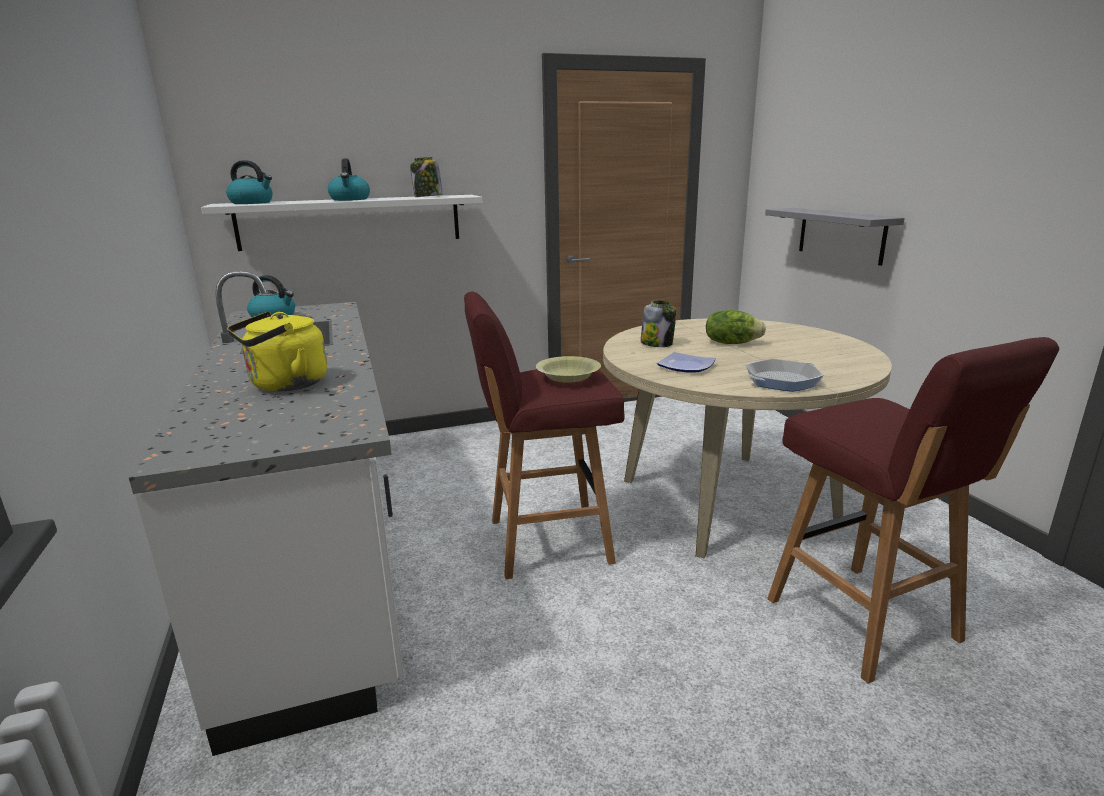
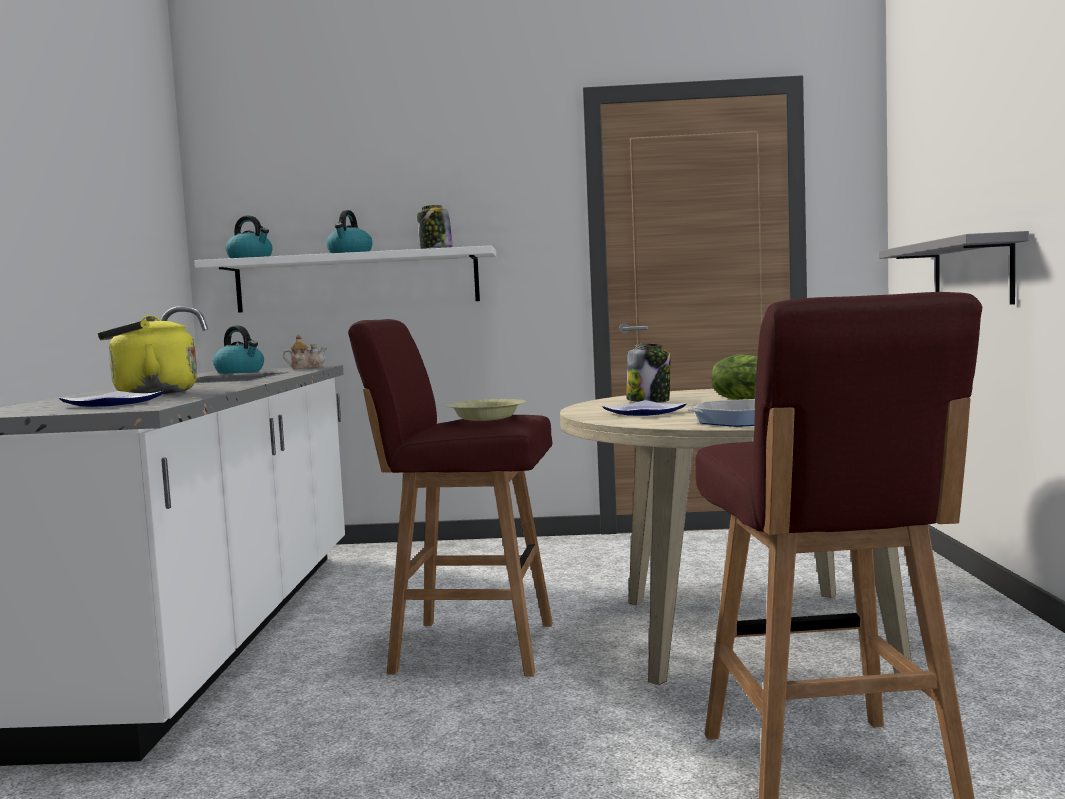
camera: 20 degrees right, 15 degrees down
none -> plate [59,391,163,407]
none -> teapot [282,334,327,369]

